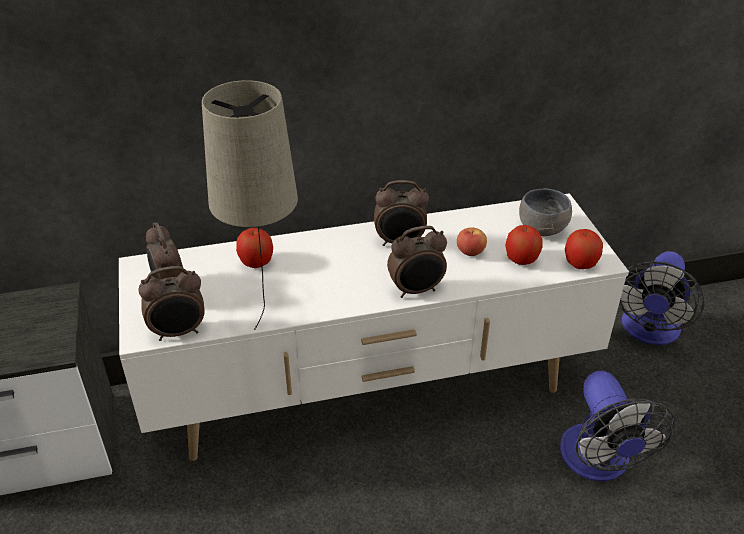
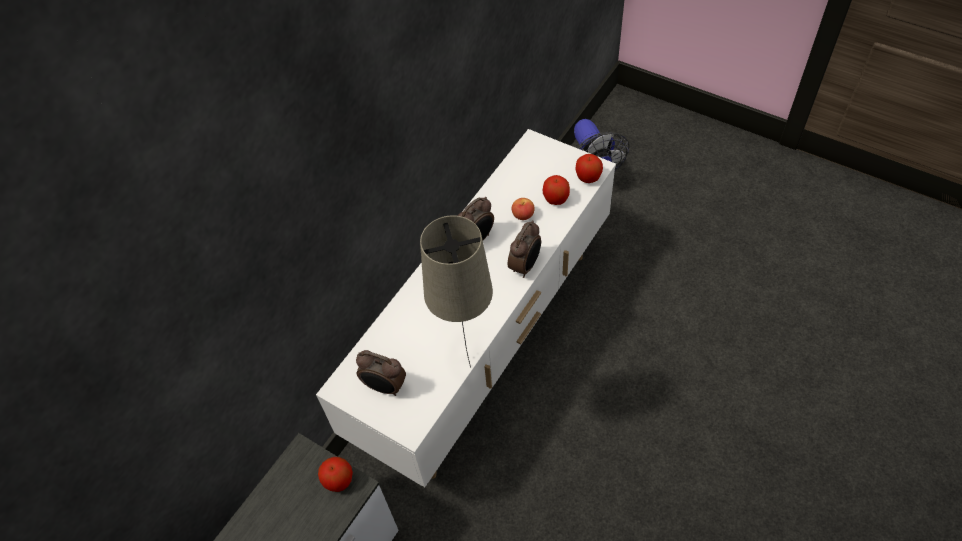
camera: 40 degrees left, 15 degrees up
alarm clock [139,266,205,341] -> none
apple [236,228,273,268] -> apple moved to [318,457,353,492]
grey bowl [519,189,572,236] -> none
fan [560,371,675,481] -> none

